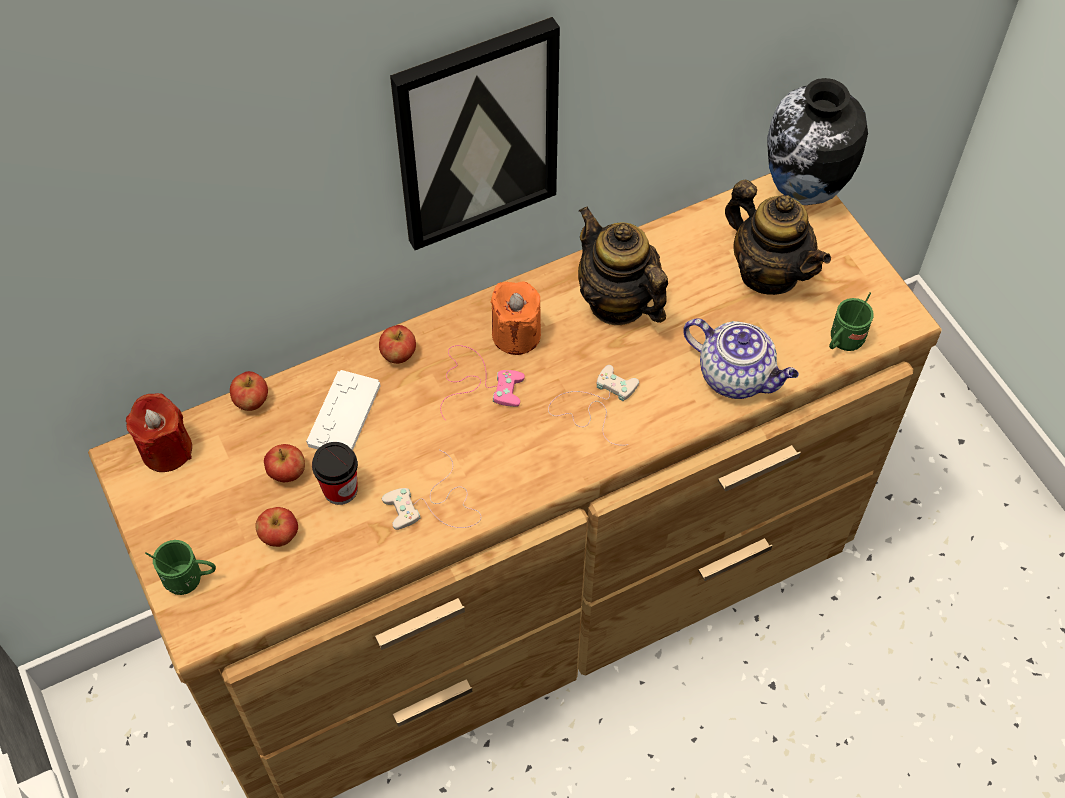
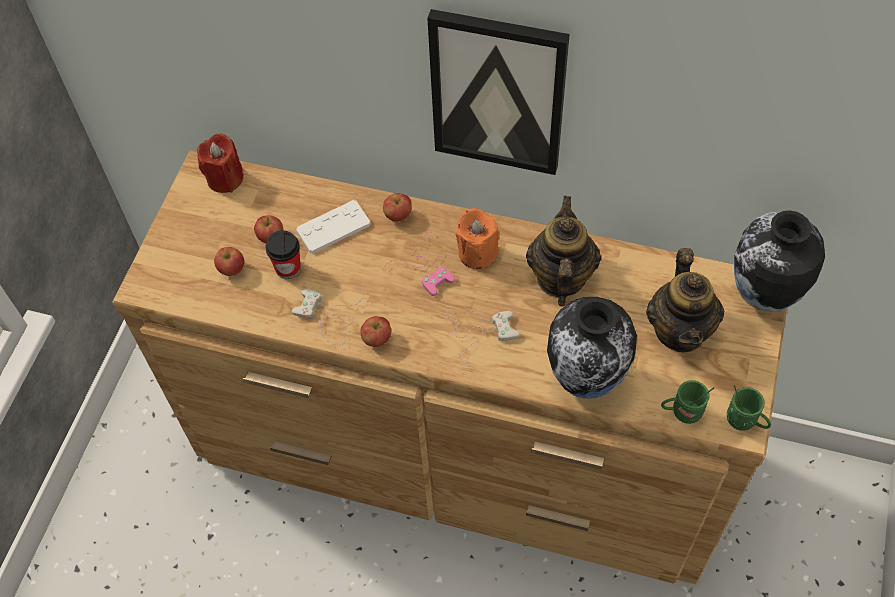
camera: 45 degrees right, 0 degrees up
green mug [145,540,216,595] -> green mug moved to [727,385,771,431]
apple [230,371,268,411] -> apple moved to [360,316,391,347]
teapot [683,318,799,399] -> vase [547,297,637,399]

